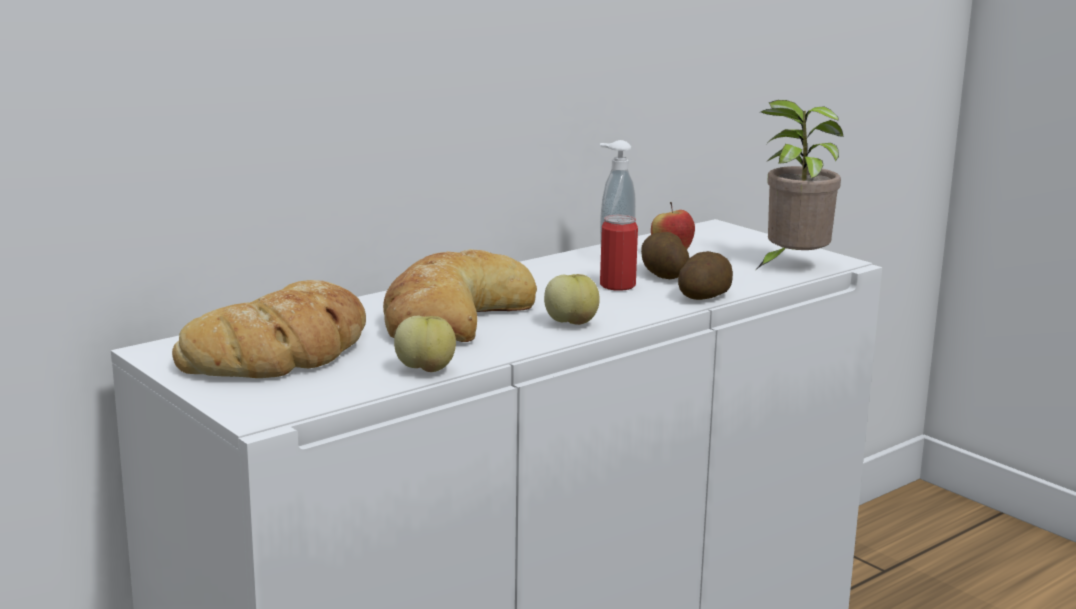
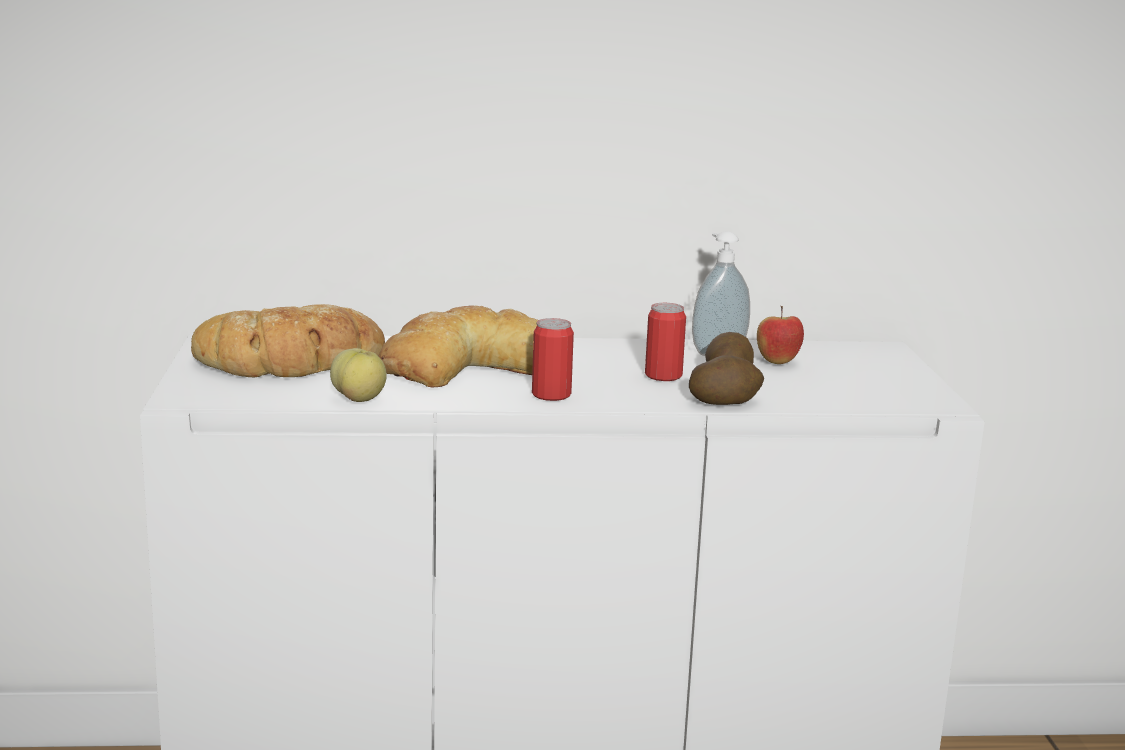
camera: 35 degrees right, 0 degrees up
apple [544,274,600,325] -> can [532,318,574,401]
potted plant [757,100,844,269] -> none

